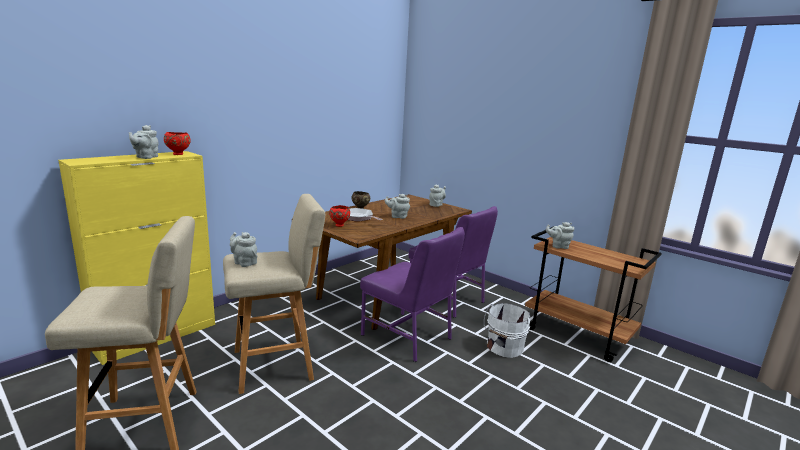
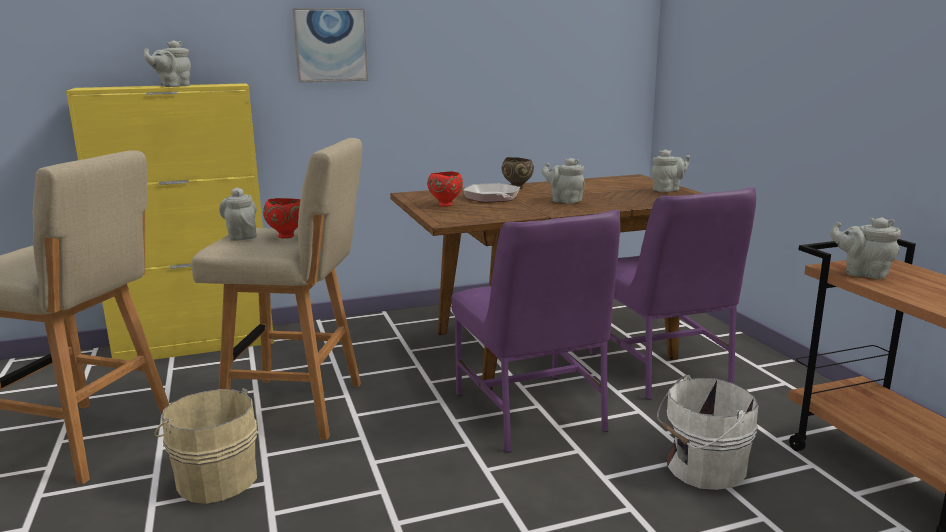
camera: 30 degrees right, 0 degrees up
red bowl [164,132,191,155] -> red bowl moved to [263,198,300,238]
none -> beige bucket [154,388,257,504]
none -> picture [292,8,368,82]

